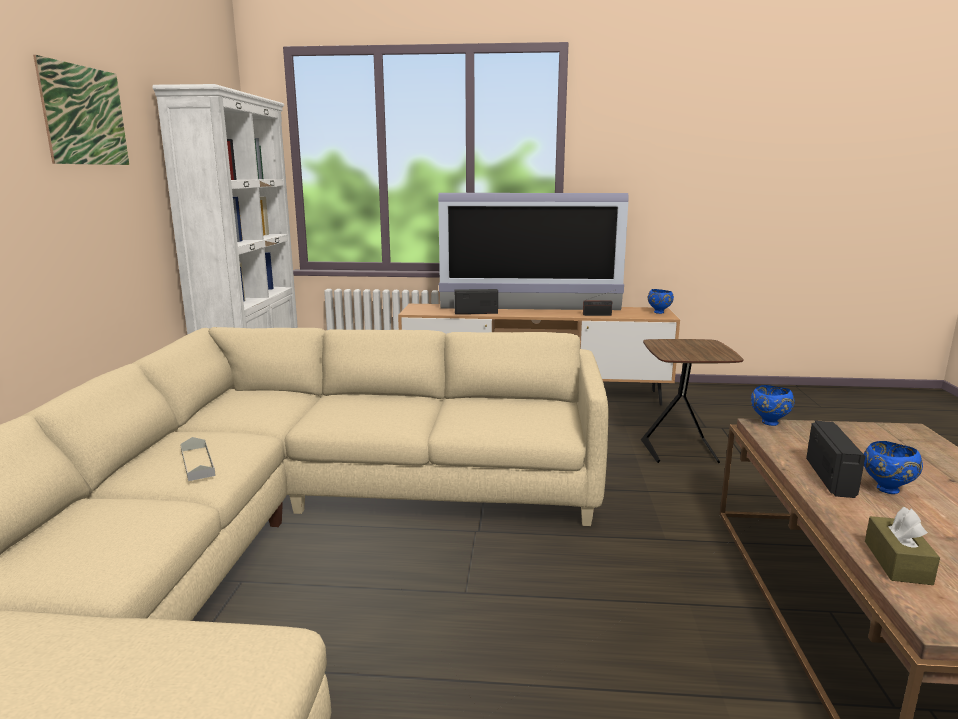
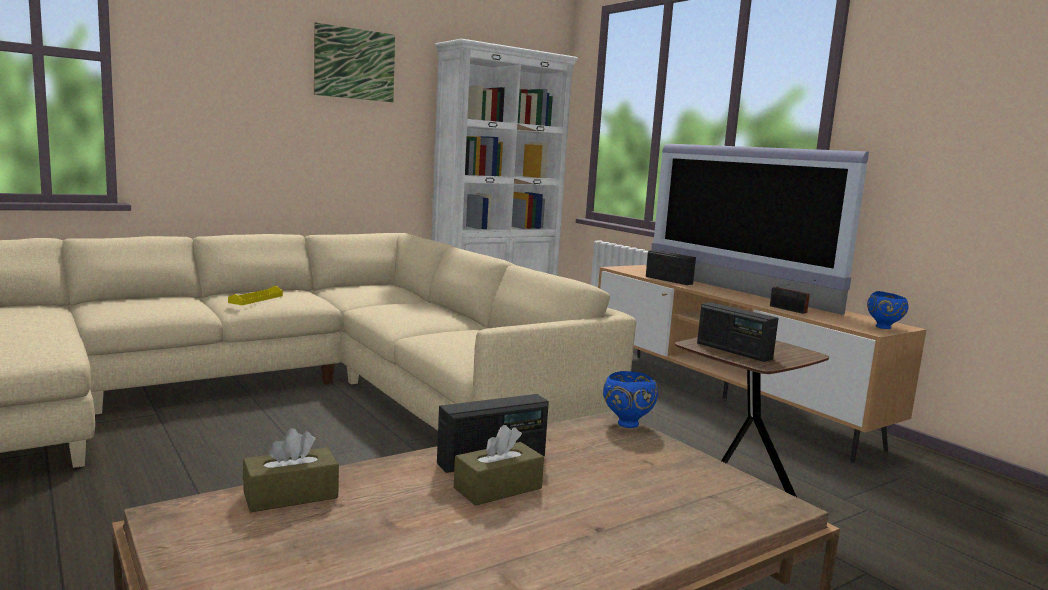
camera: 50 degrees right, 5 degrees down
grey tray [180,437,216,481] -> yellow tray [228,286,283,305]
blue bowl [864,441,923,494] -> brown tissue box [454,425,544,506]
none -> radio [697,302,779,362]

